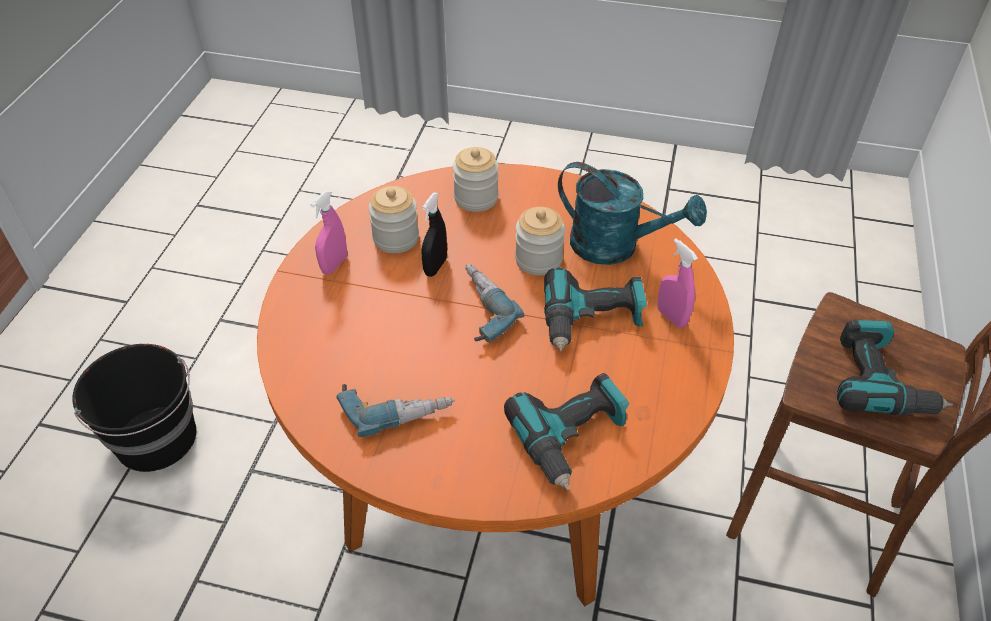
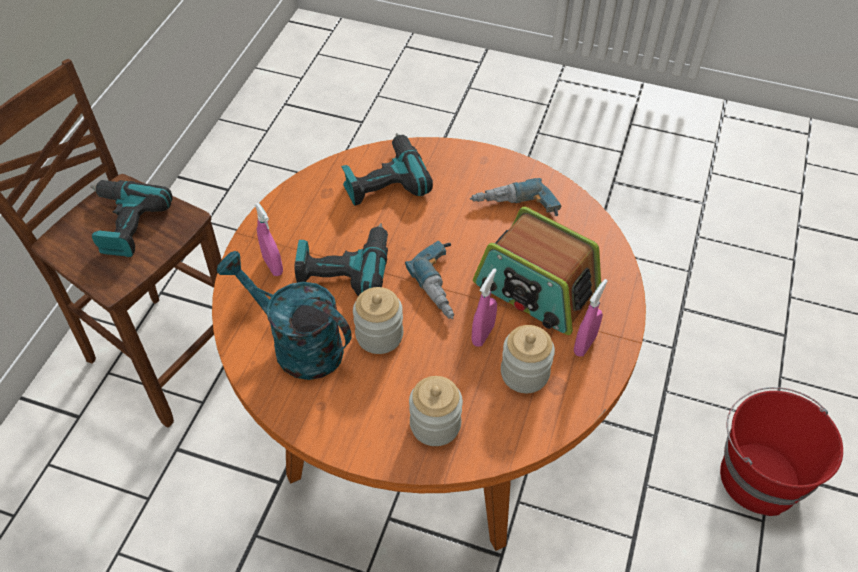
camera: 175 degrees left, 5 degrees up
black bucket [72,344,197,472] -> red bucket [720,387,843,516]
black spray bottle [421,192,447,277] -> pink spray bottle [471,268,497,347]
none -> radio [473,207,601,335]

